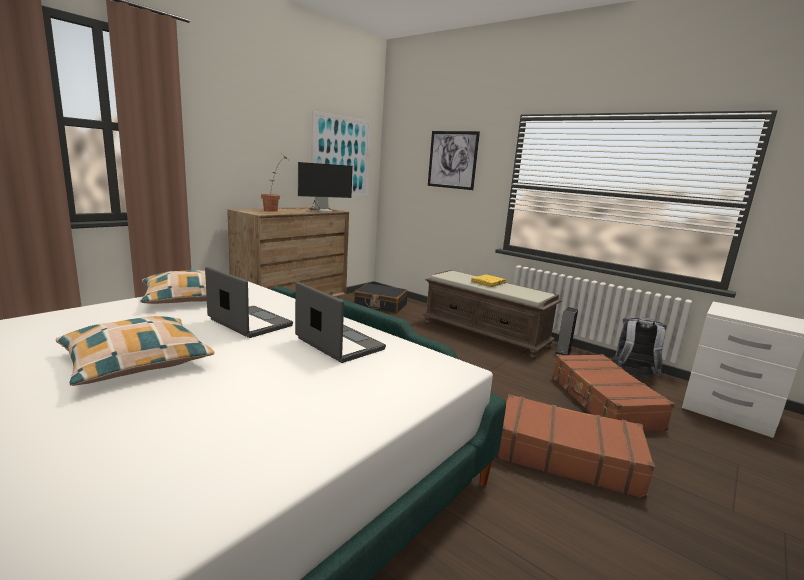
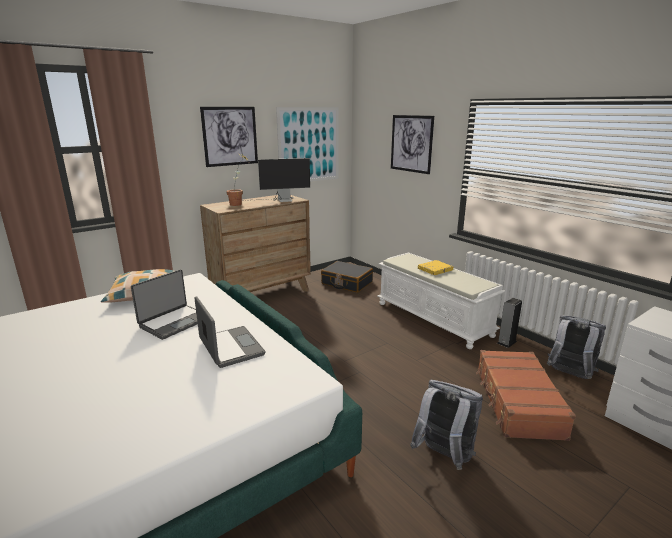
camera: 15 degrees right, 5 degrees up
pillow [56,316,215,386] -> none
laptop [205,267,293,338] -> laptop turned 75 degrees clockwise [131,269,198,340]
brown bench [423,270,562,360] -> white bench [378,252,505,349]
brown suitcase [496,394,655,500] -> grey backpack [410,380,483,470]
none -> picture [200,107,258,167]

